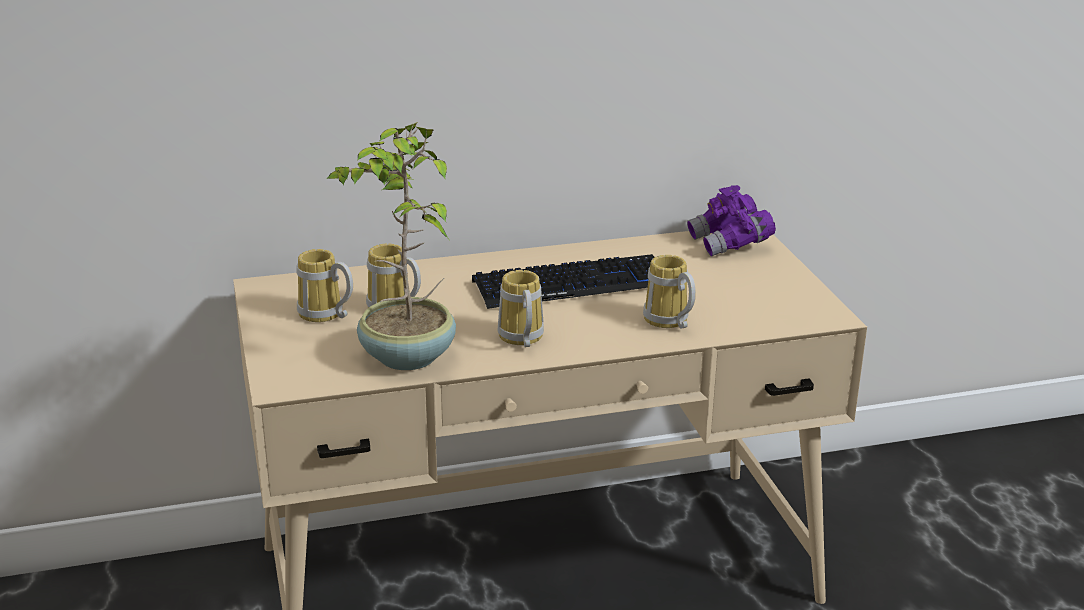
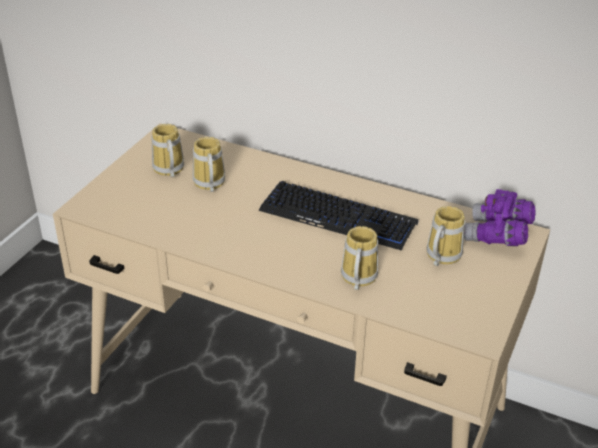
camera: 40 degrees right, 10 degrees up
potted plant [326,122,456,370] -> none
mug [498,270,544,347] -> mug moved to [426,206,465,266]

